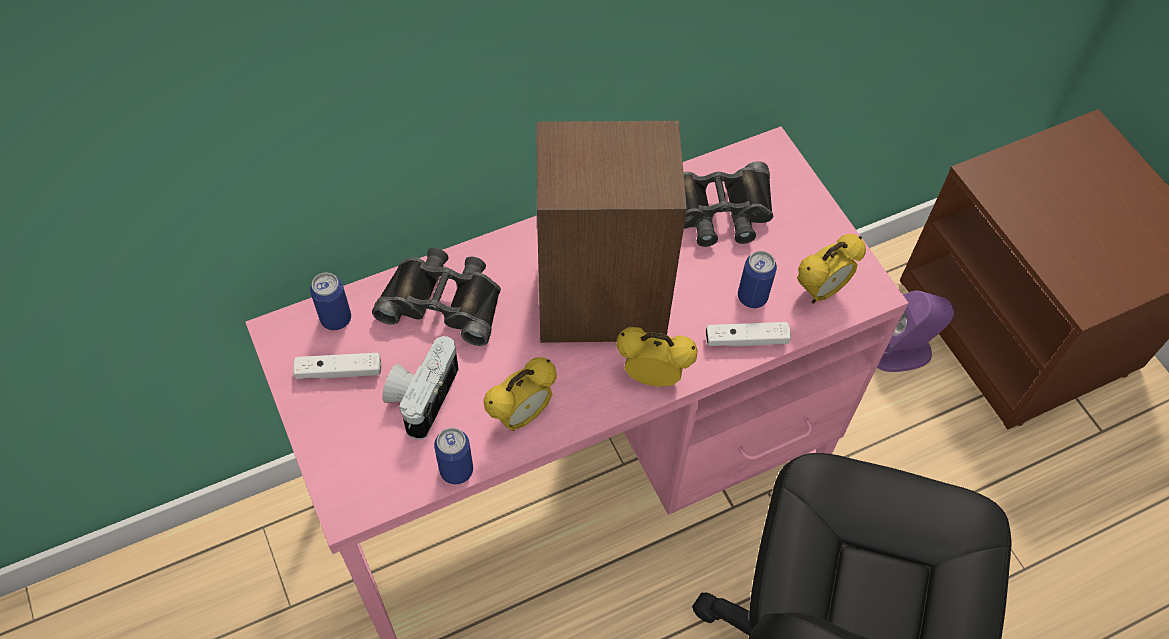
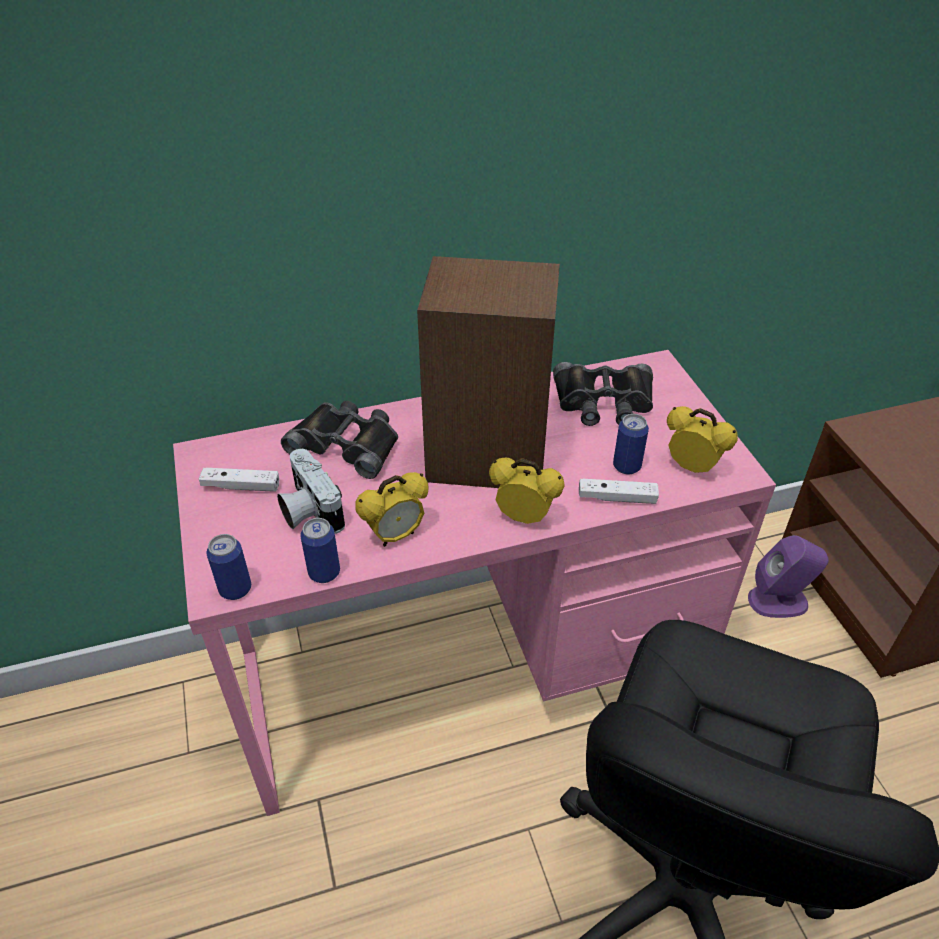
camera: 10 degrees right, 15 degrees down
can [310,273,351,330] -> can moved to [206,534,251,600]
camera [383,336,458,440] -> camera turned 60 degrees counterclockwise [277,449,345,534]
alarm clock [797,234,866,304] -> alarm clock turned 120 degrees counterclockwise [667,406,738,473]

